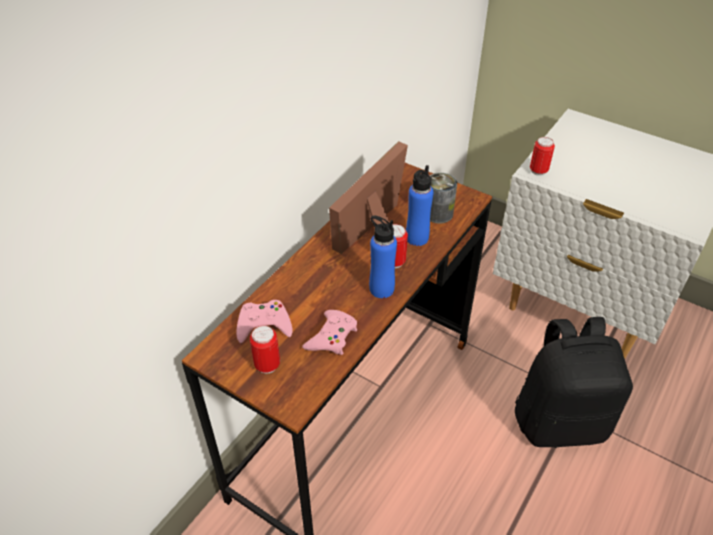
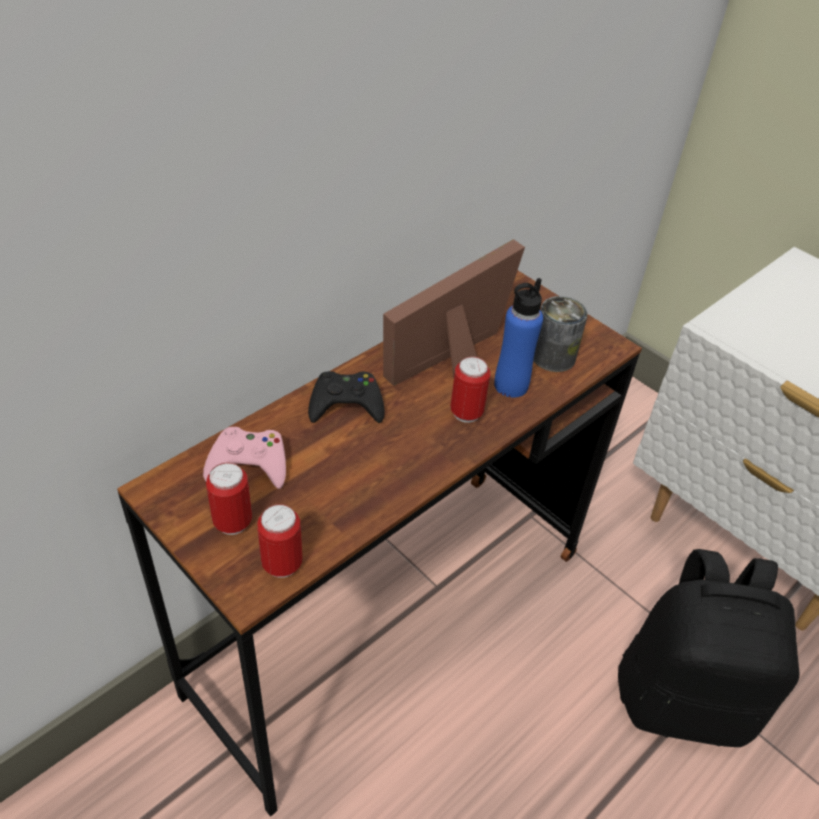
camera: 10 degrees right, 0 degrees up
pink game controller [302,310,357,355] -> none
blue bottle [369,216,397,298] -> none
can [530,137,555,176] -> can moved to [257,504,302,578]
none -> black game controller [308,371,385,423]

